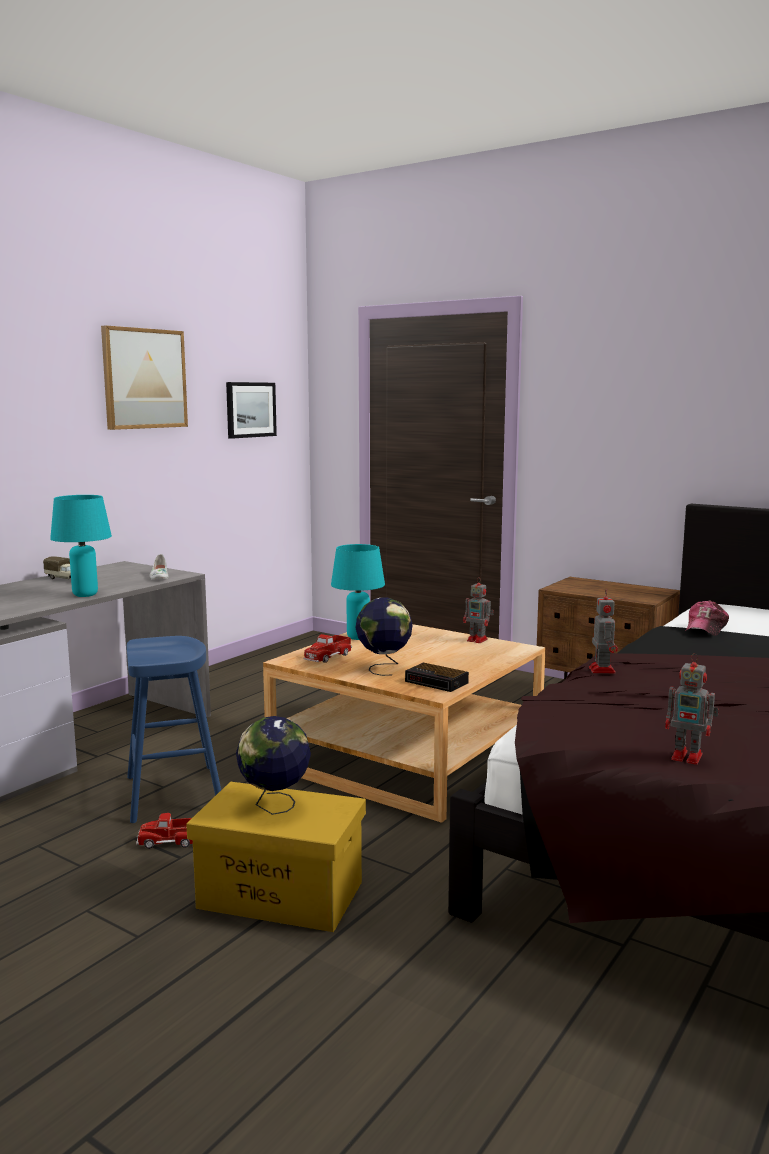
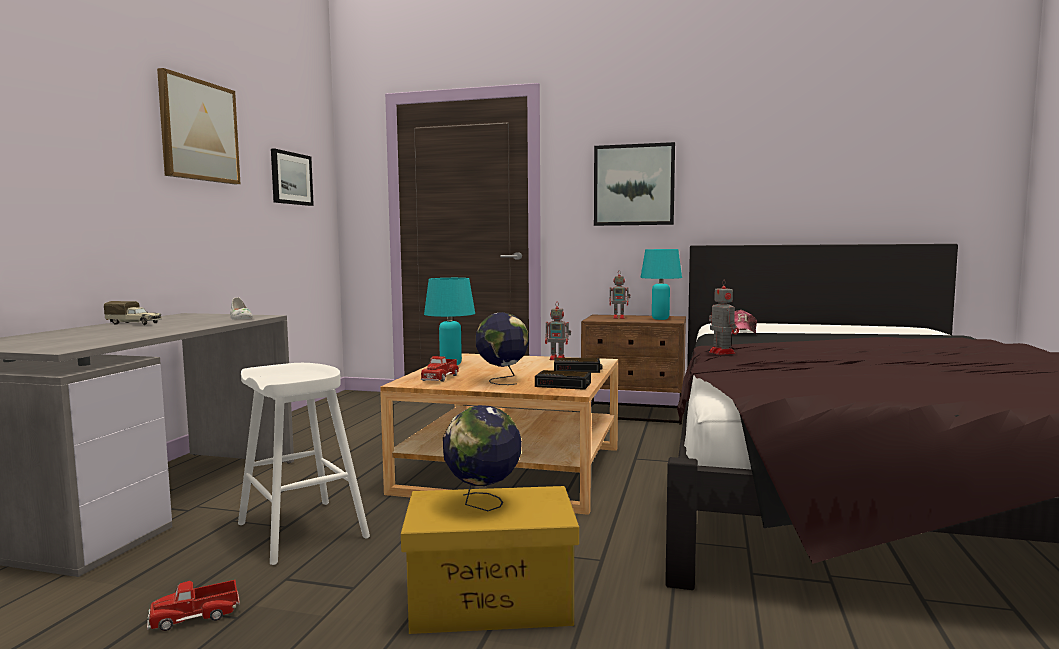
camera: 20 degrees left, 5 degrees down
turquoise table lamp [50,495,112,597] -> turquoise table lamp moved to [640,249,682,320]
blue stool [127,636,221,823] -> white stool [238,363,370,565]
toy truck [136,813,193,849] -> toy truck moved to [147,580,240,631]
toy robot [665,653,719,765] -> toy robot moved to [609,270,630,319]
none -> alarm clock [554,358,603,373]
none -> picture [594,142,675,226]

